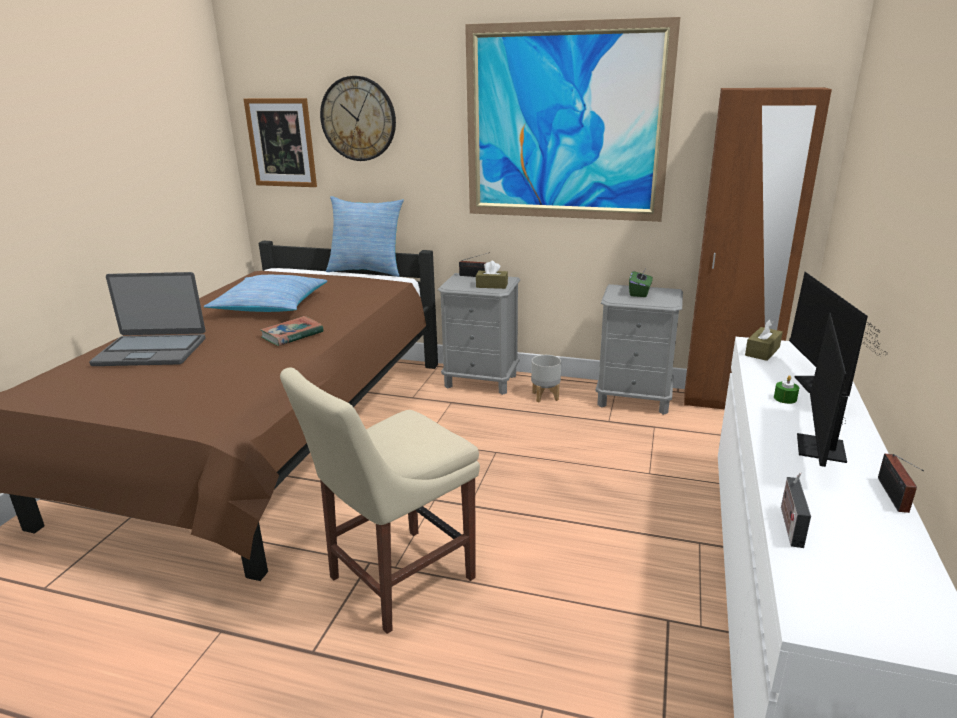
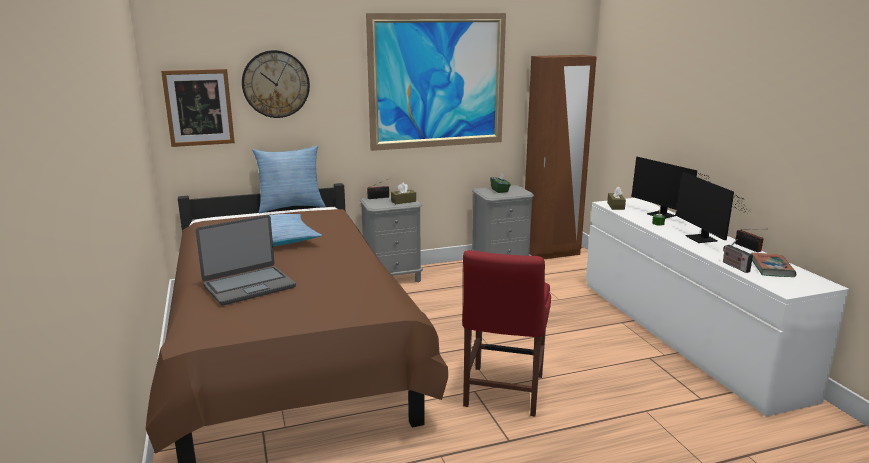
camera: 35 degrees left, 5 degrees down
book [260,316,324,346] -> book moved to [751,253,796,277]
beige chair [280,367,480,634] -> red chair [462,250,551,416]
grey planter [531,355,561,402] -> none

